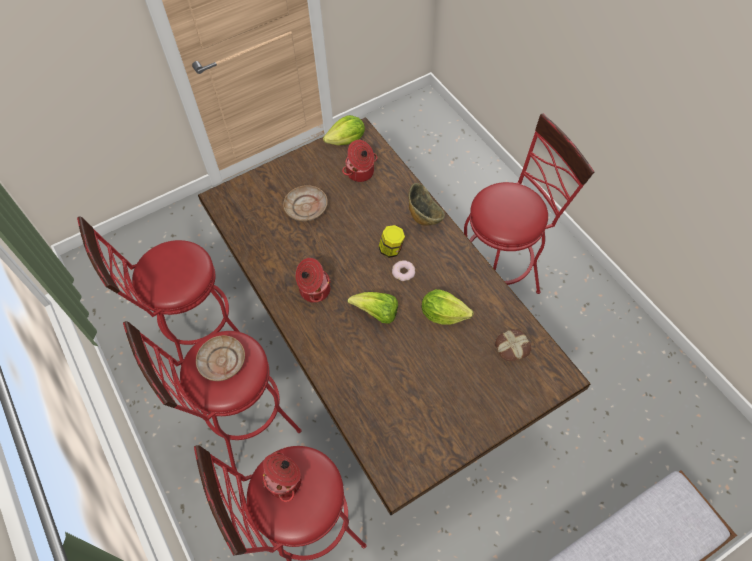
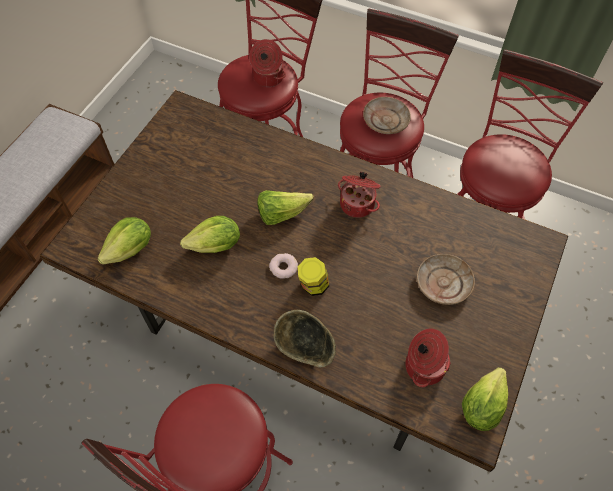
camera: 145 degrees right, 0 degrees up
bread [495,329,531,361] -> lettuce [97,217,151,265]

